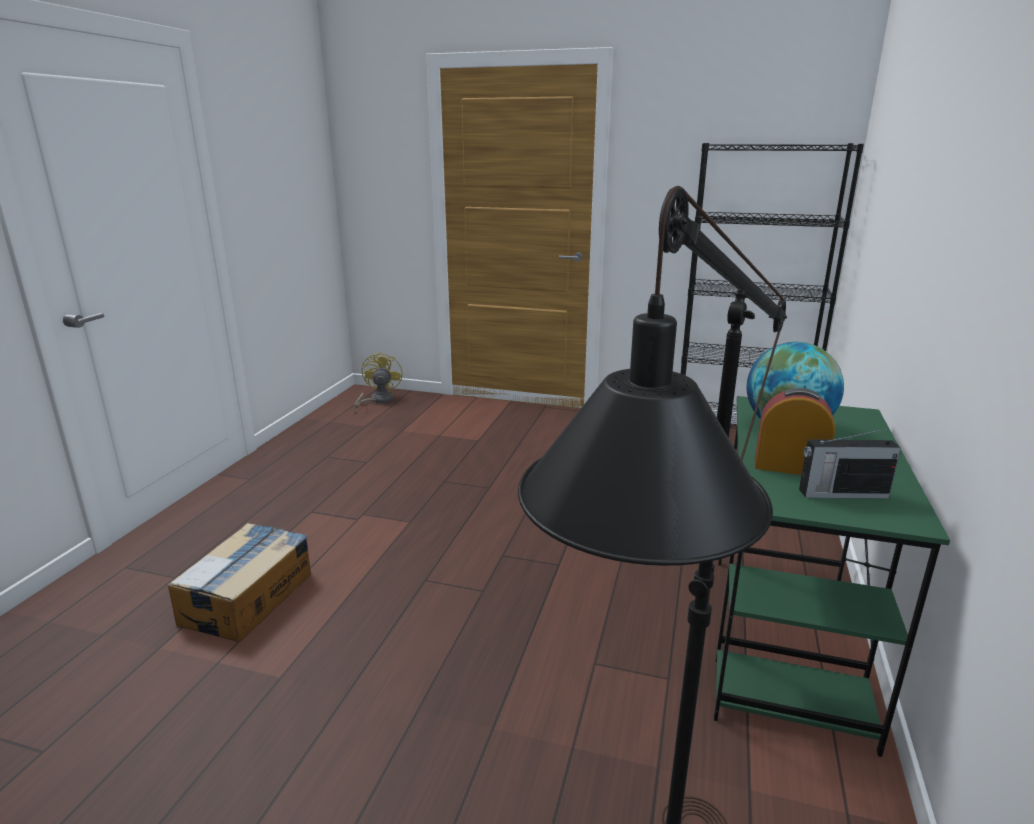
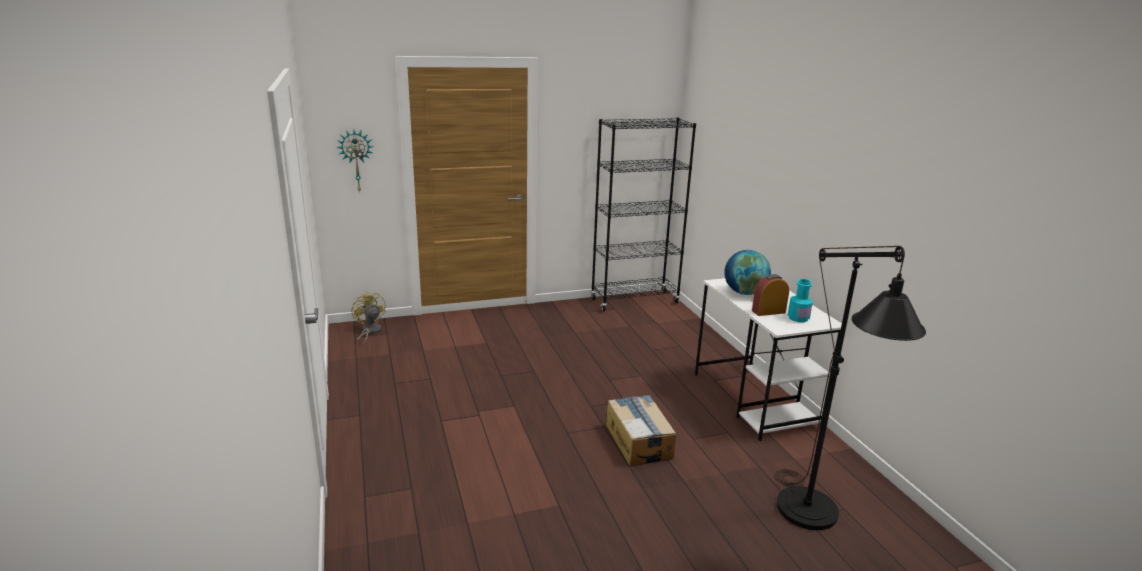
camera: 35 degrees left, 0 degrees up
cardboard box [168,523,311,642] -> cardboard box moved to [606,395,676,466]
green desk [714,396,950,757] -> white desk [695,278,847,441]
radio [799,429,901,499] -> turquoise bottle [788,279,813,322]
none -> wall clock [336,130,374,193]

